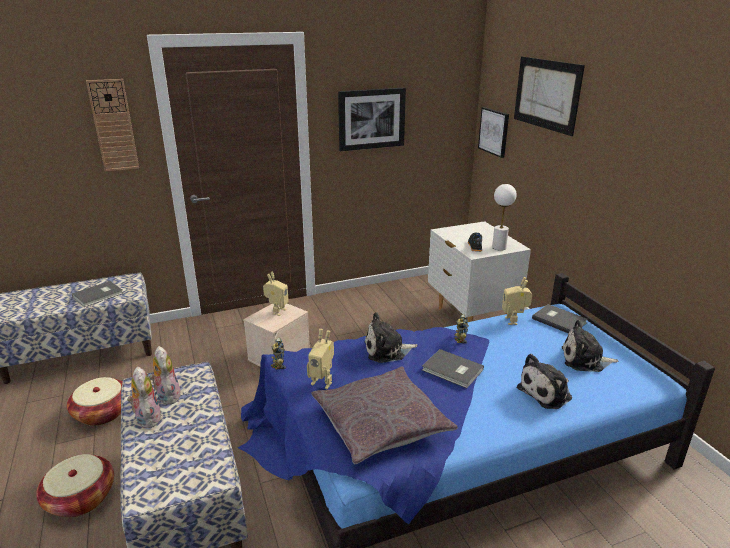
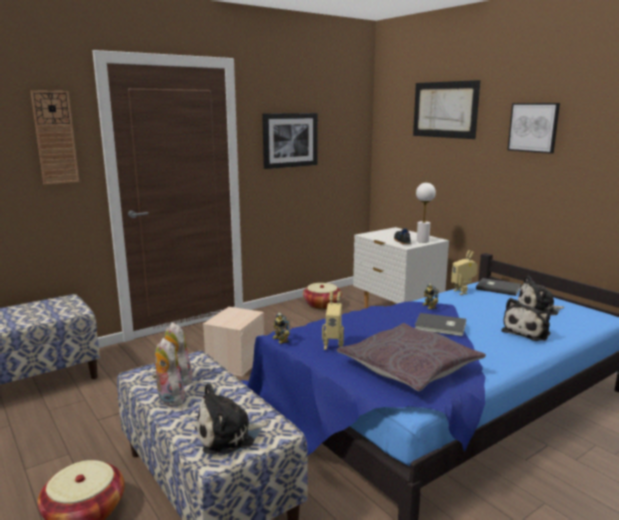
camera: 15 degrees left, 10 degrees down
basket [67,377,123,426] -> basket moved to [303,283,342,310]
grey book [72,281,123,307] -> none
toy robot [263,271,289,316] -> none
plush toy [365,312,418,363] -> plush toy moved to [195,383,269,456]
picture [478,107,509,158] -> picture moved to [507,103,560,154]

